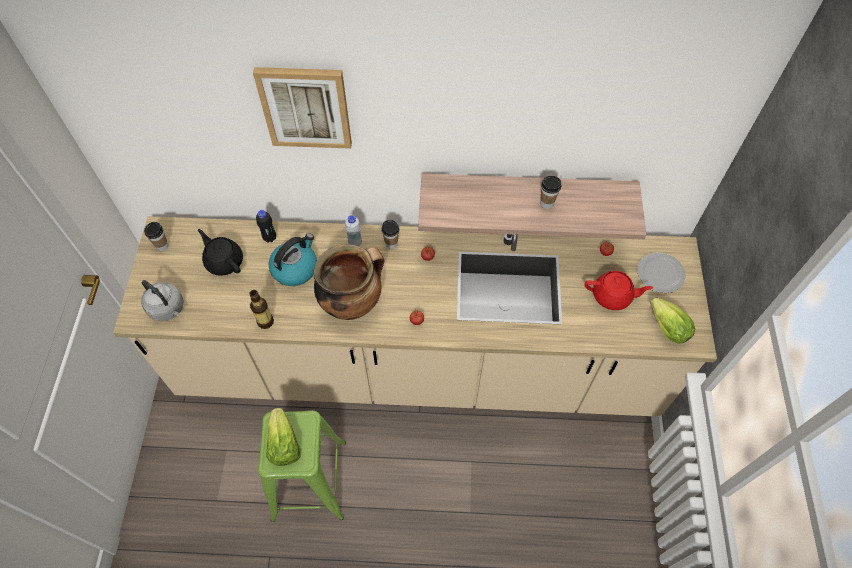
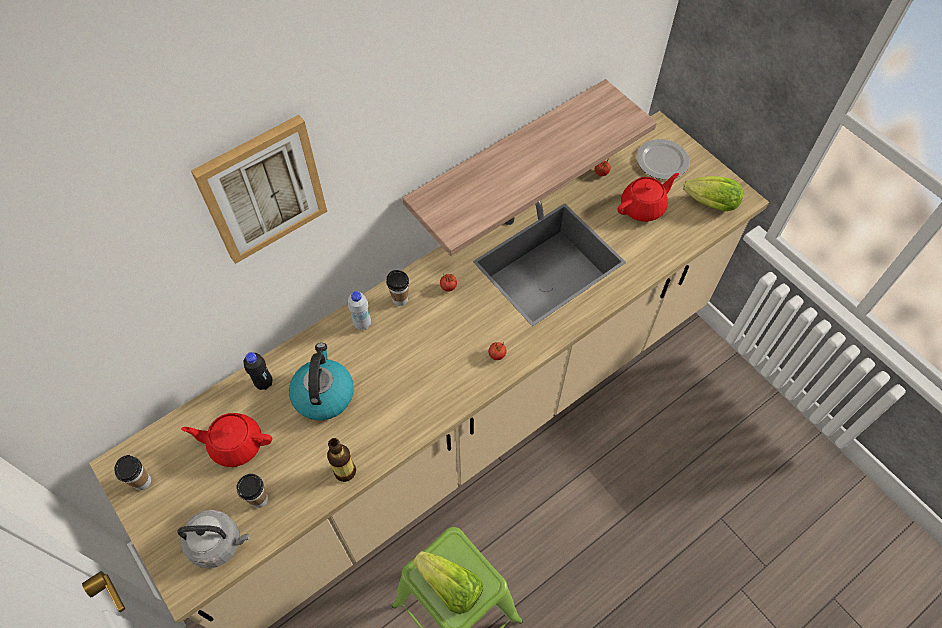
camera: 40 degrees left, 0 degrees up
black teapot [198,229,243,276] -> red teapot [181,413,272,467]
cooking pot [314,244,384,320] -> none
cup [540,176,561,209] -> cup moved to [236,474,268,508]

